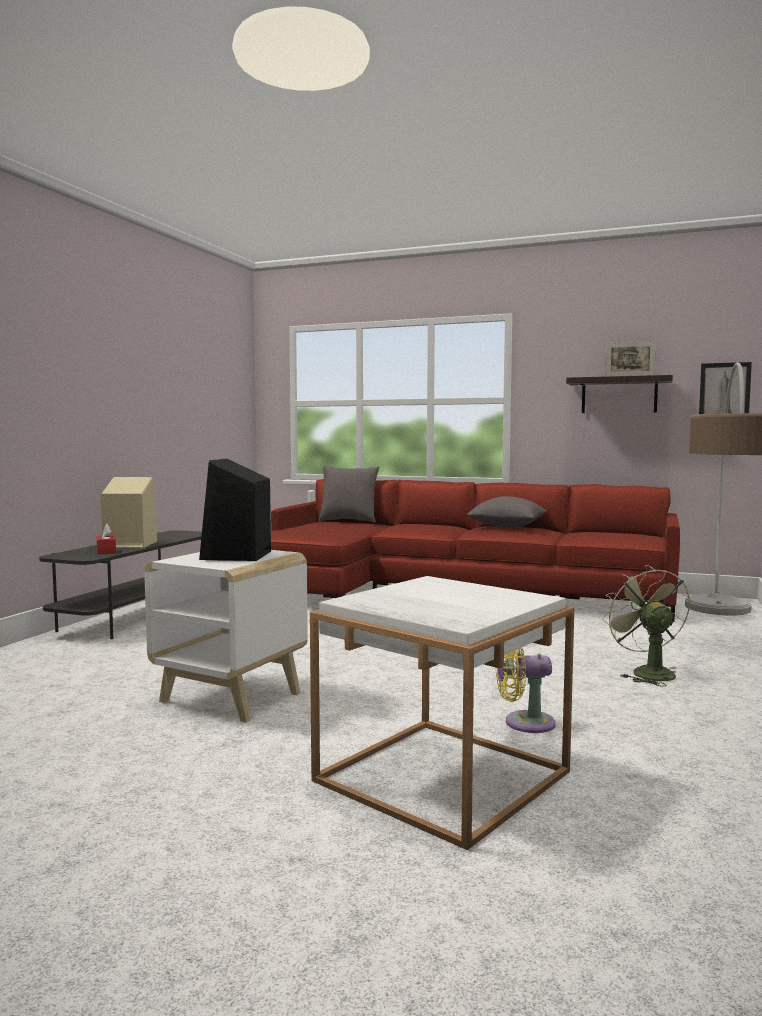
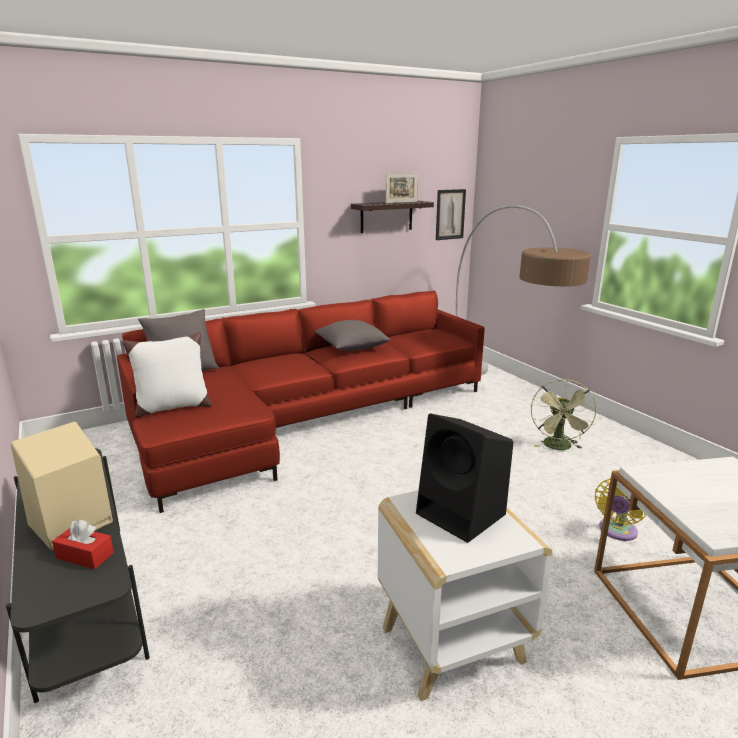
camera: 50 degrees left, 15 degrees up
green fan [602,565,690,686] -> green fan turned 105 degrees counterclockwise [531,379,597,450]
none -> white pillow [122,332,212,417]

